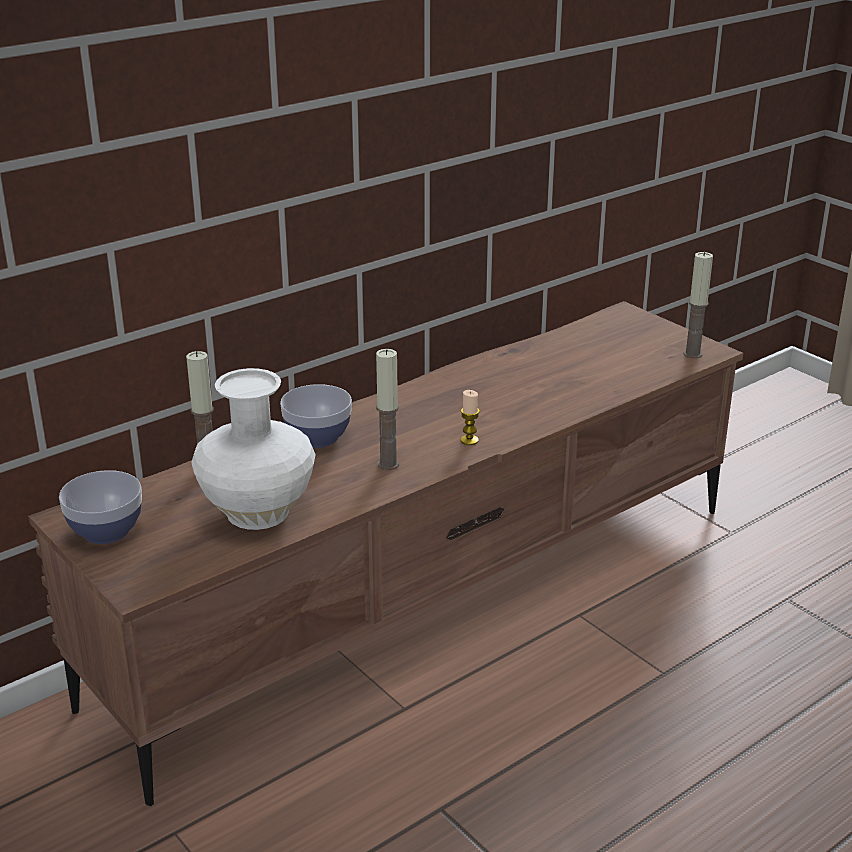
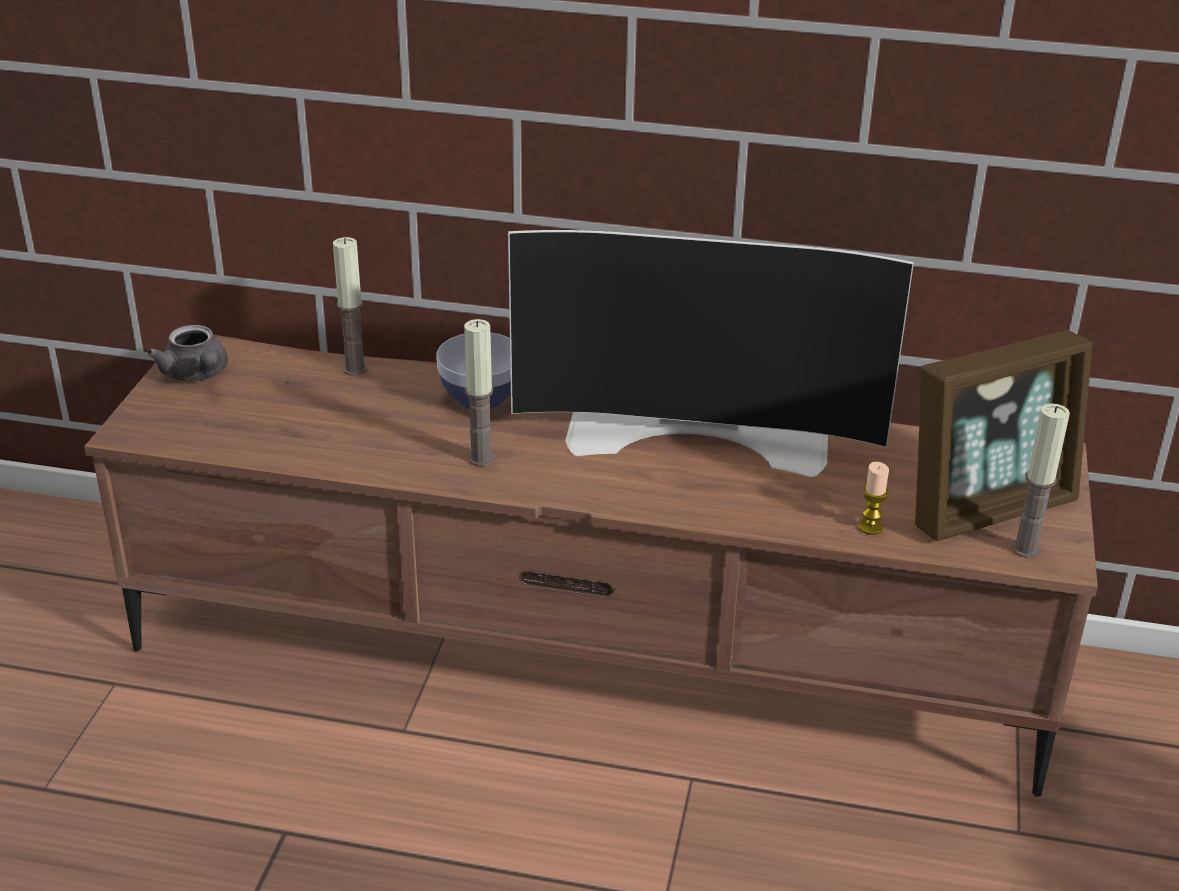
camera: 50 degrees right, 5 degrees up
bowl [59,470,142,544] -> grey teapot [147,325,228,382]
white vase [191,368,316,530] -> none
candle [461,390,480,445] -> candle moved to [858,462,889,535]
none -> television [508,230,914,477]
none -> picture frame [915,330,1092,541]

